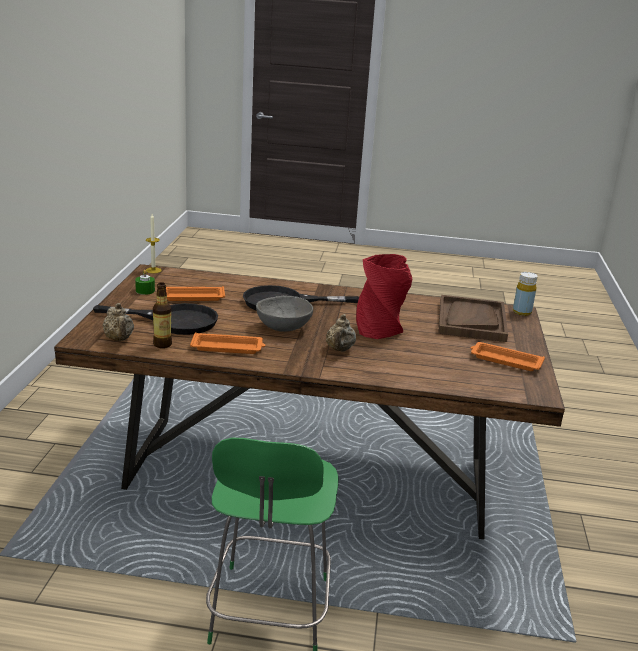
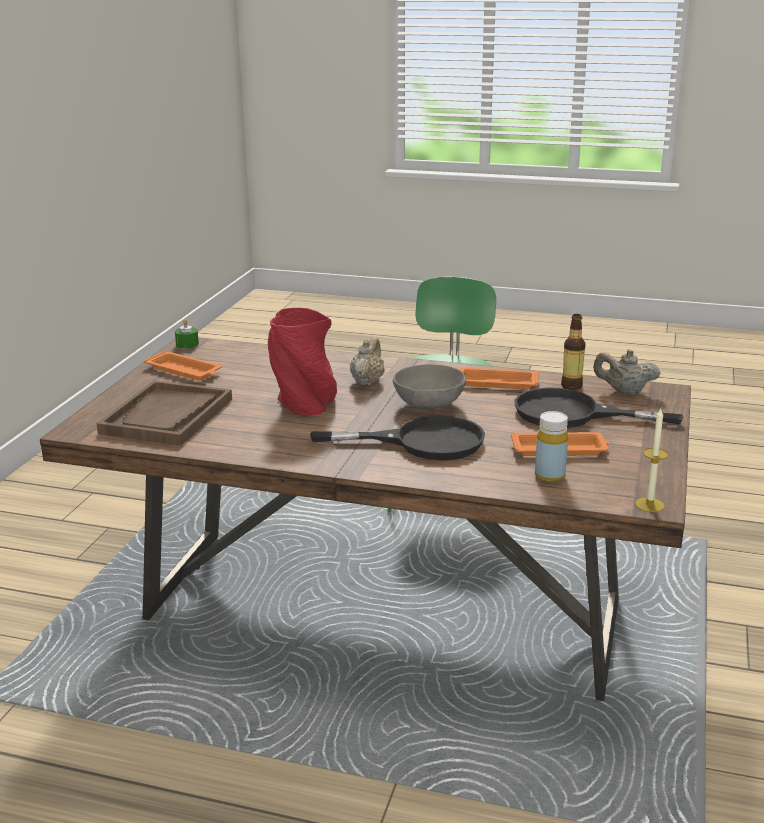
camera: 170 degrees left, 0 degrees up
beige teapot [102,303,134,341] -> beige teapot turned 60 degrees counterclockwise [593,349,661,395]
green candle [135,270,155,295] -> green candle moved to [175,319,199,349]
yellow bottle [513,272,538,316] -> yellow bottle moved to [535,411,568,482]

